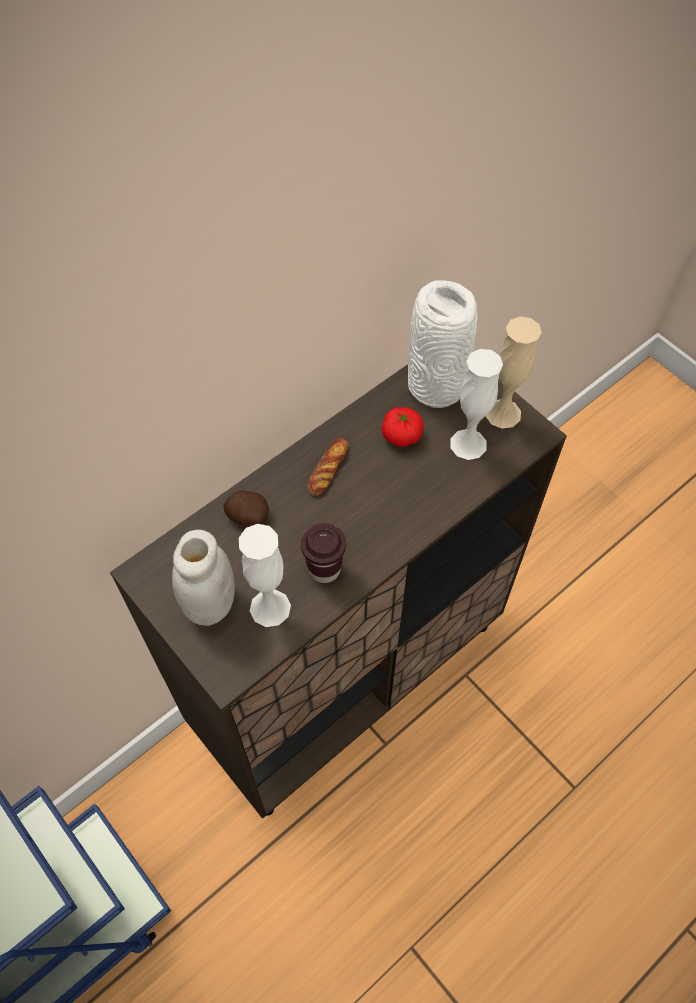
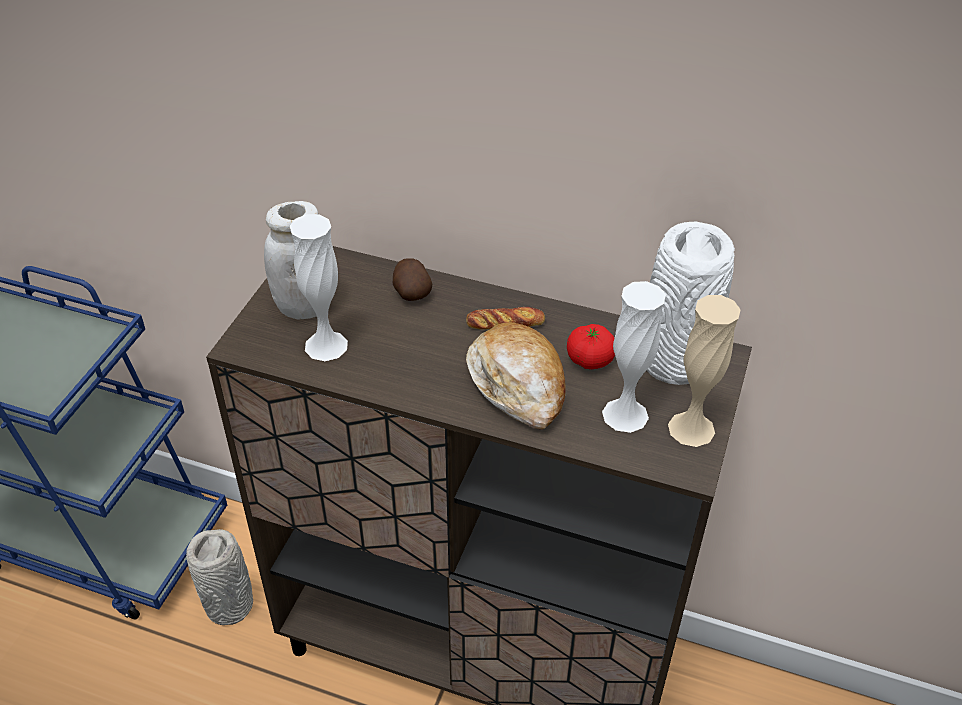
camera: 60 degrees right, 15 degrees down
brown cup [301,523,346,583] -> none
none -> grey vase [186,529,253,625]
none -> bread [466,322,566,430]

